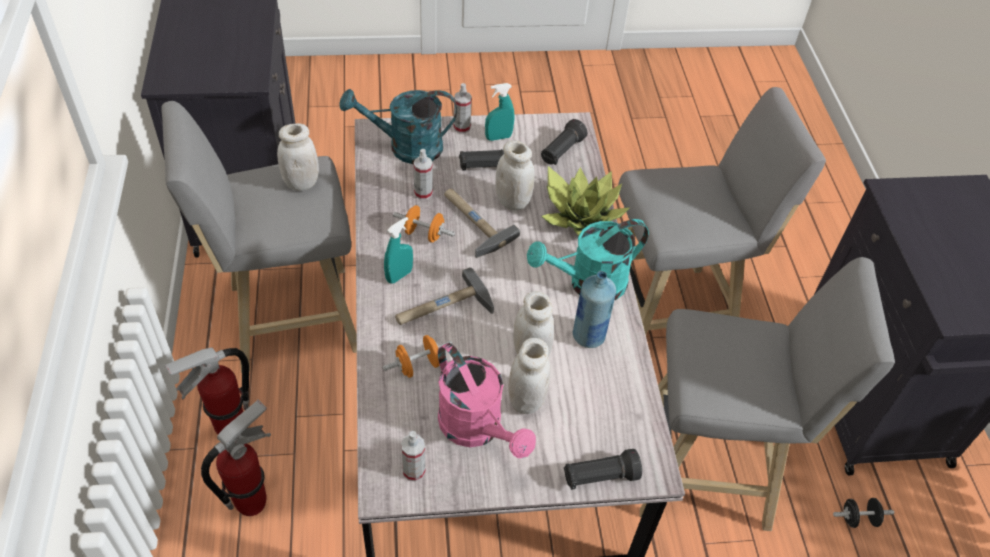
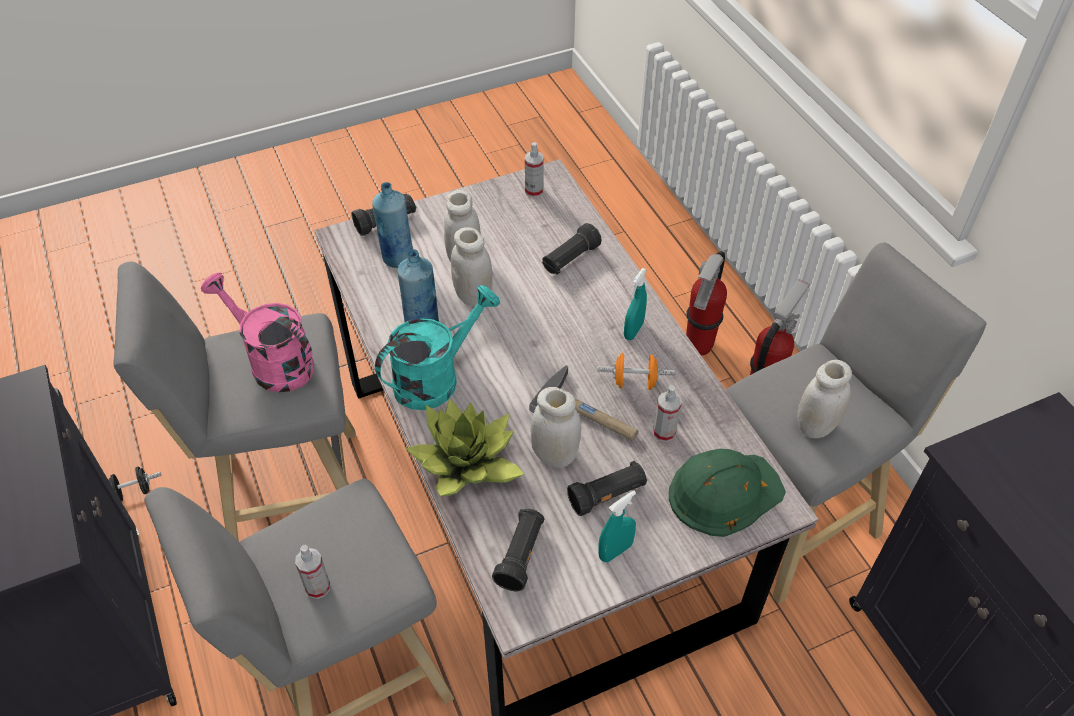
camera: 165 degrees right, 0 degrees up
turquoise watering can [339,89,457,164] -> green hard hat [669,449,786,537]
orange dumbbell [383,335,452,378] -> black flashlight [542,223,601,275]
hammer [395,267,494,325] -> none
pink watering can [438,343,536,458] -> pink watering can moved to [201,272,314,393]
spray bottle [454,83,472,133] -> spray bottle moved to [295,545,330,599]
none -> blue bottle [372,182,413,268]

